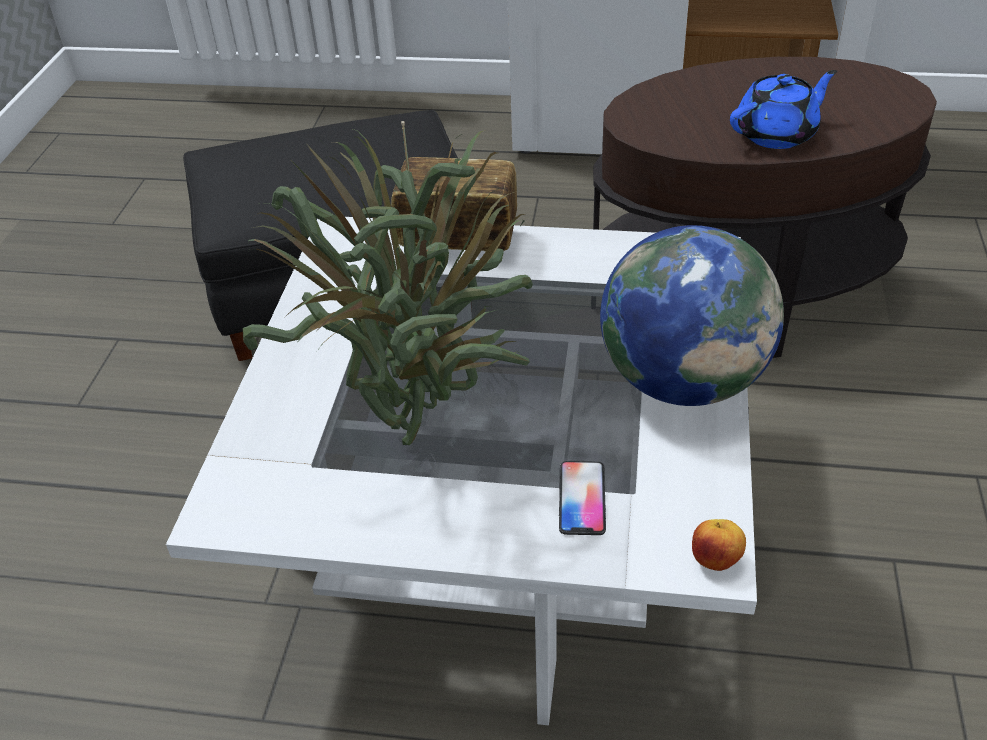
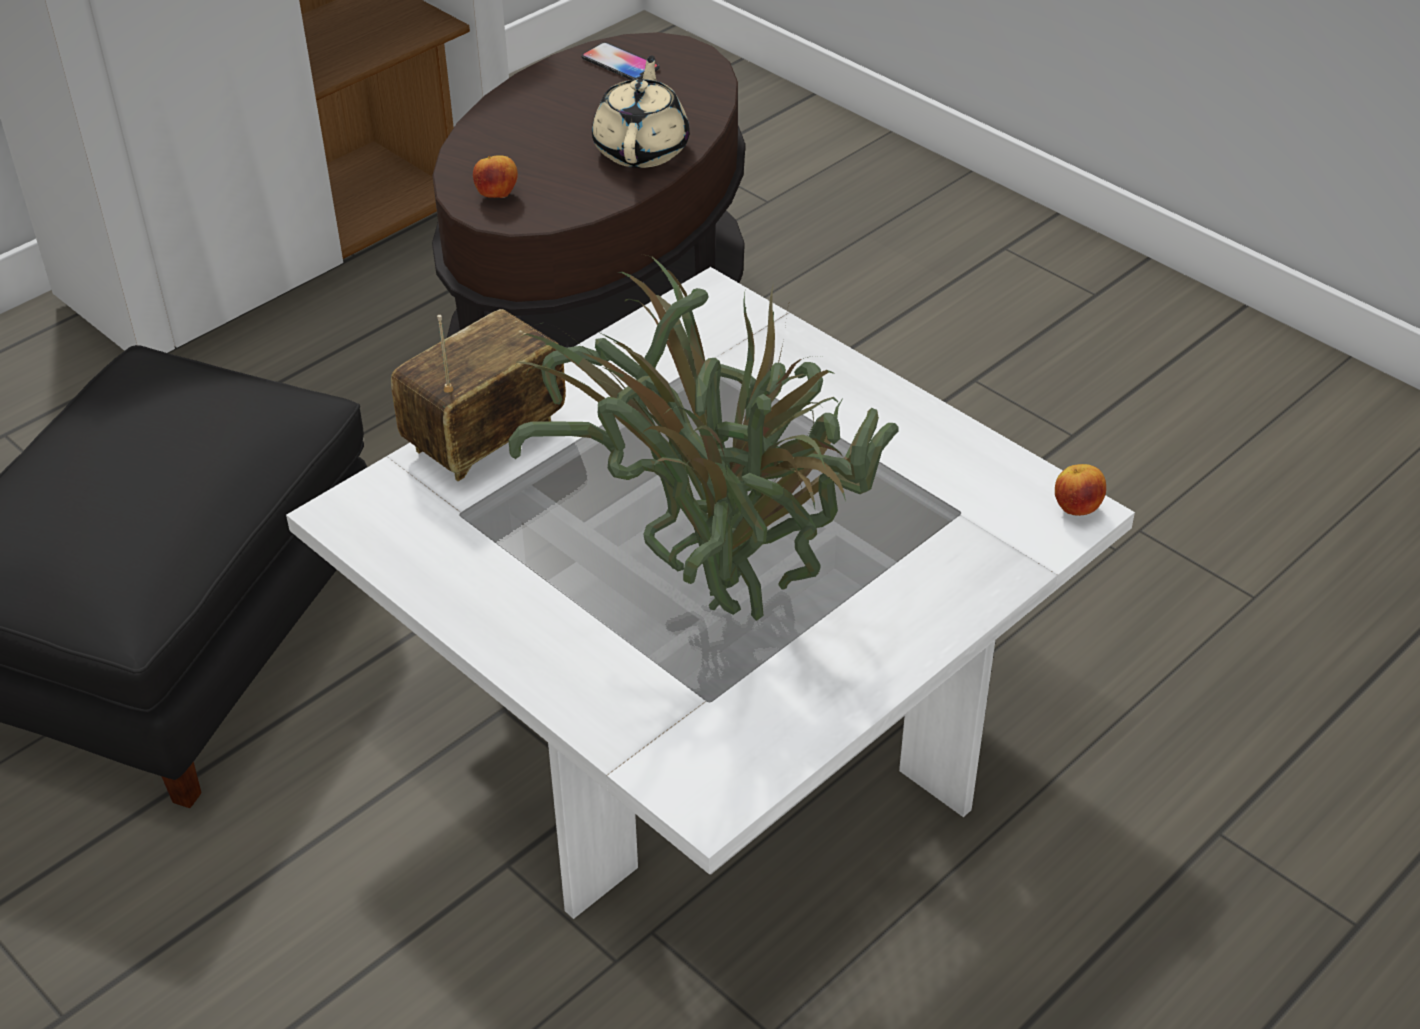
camera: 55 degrees left, 0 degrees up
phone [559,461,606,535] -> phone moved to [581,42,660,80]
globe [600,225,784,406] -> none
blue teapot [730,70,837,149] -> beige teapot [592,55,690,168]
none -> apple [473,155,518,198]

